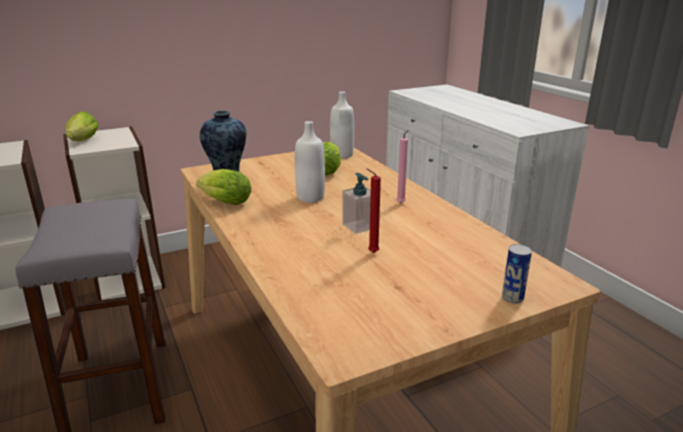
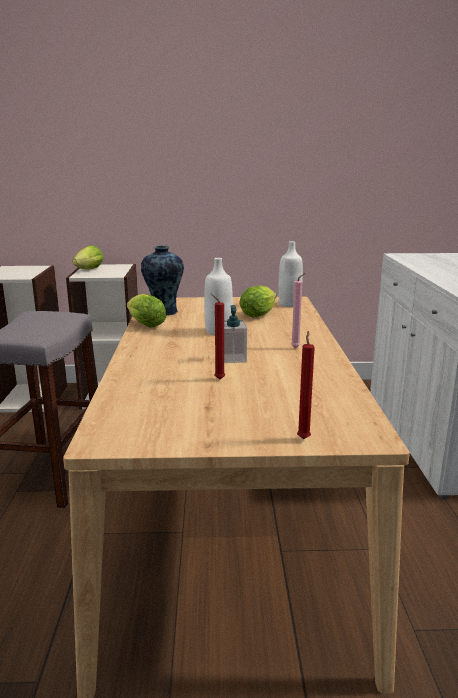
camera: 25 degrees right, 5 degrees down
can [502,244,532,304] -> red candle [297,331,315,439]

